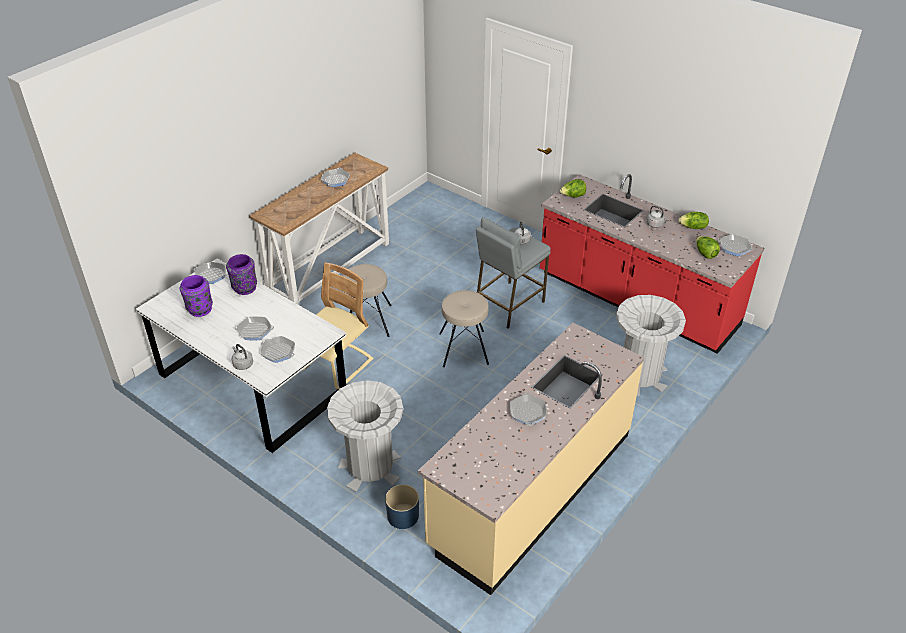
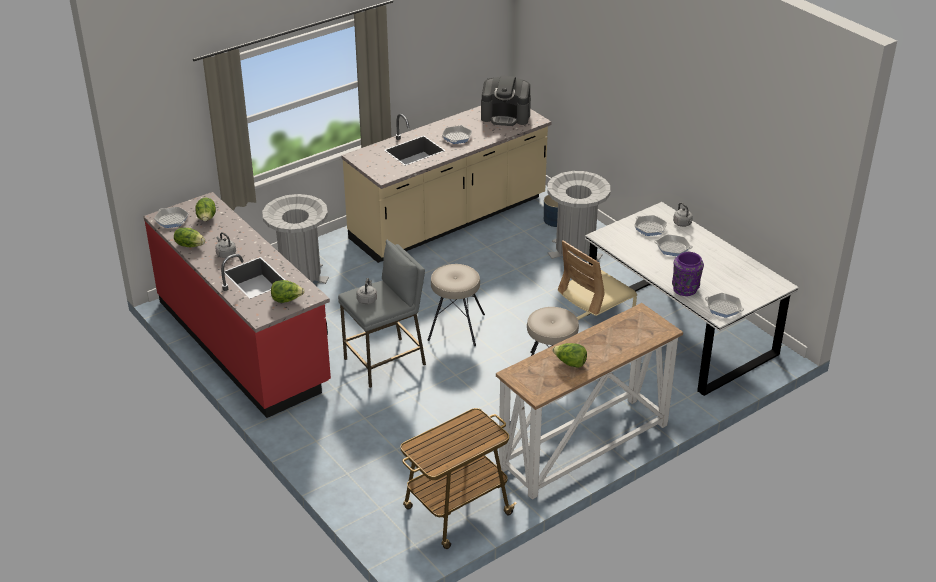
camera: 165 degrees left, 5 degrees down
purple vase [180,275,213,317] -> none
frying pan [321,168,350,187] -> lettuce [552,343,587,368]
none -> cart [400,408,517,549]
none -> coffee machine [481,76,531,126]

